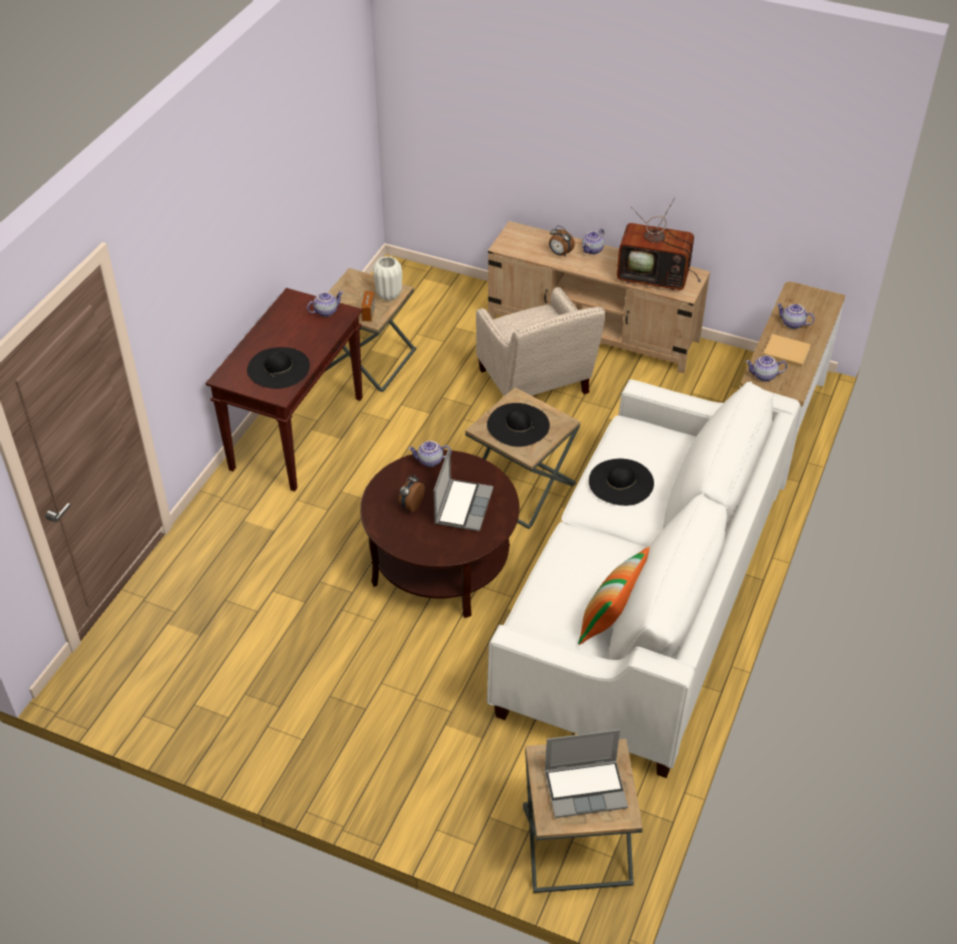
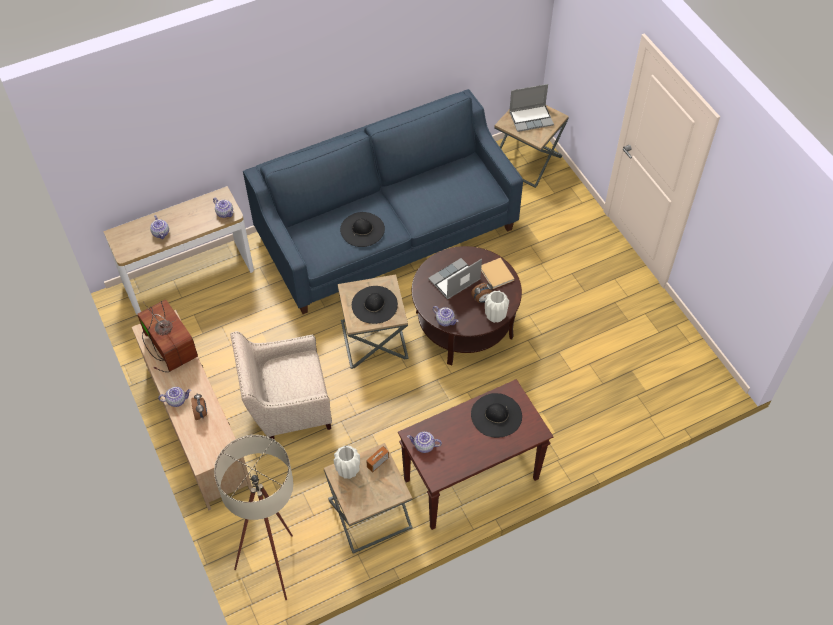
camera: 140 degrees left, 10 degrees up
beige armchair [476,287,605,396] -> beige armchair turned 120 degrees counterclockwise [230,331,332,439]
white sofa [487,379,800,778] -> blue sofa [243,89,523,314]
laptop [545,729,628,818] -> laptop turned 135 degrees clockwise [509,84,554,132]
pillow [578,547,650,645] -> none
beige book [763,334,811,368] -> beige book moved to [481,258,514,289]
none -> beige floor lamp [214,435,293,600]
none -> white vase [485,291,509,323]

